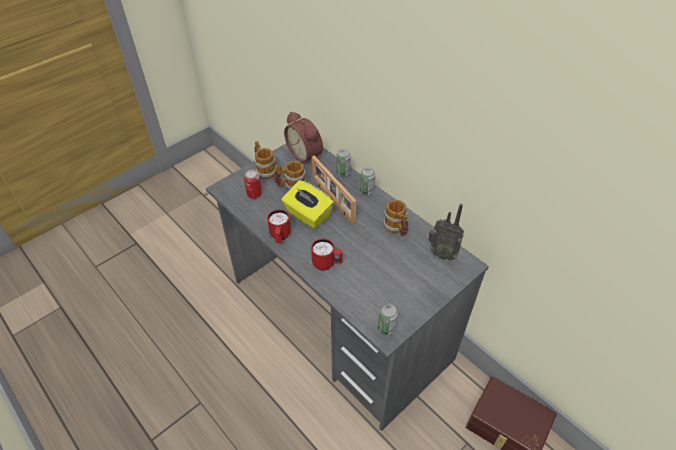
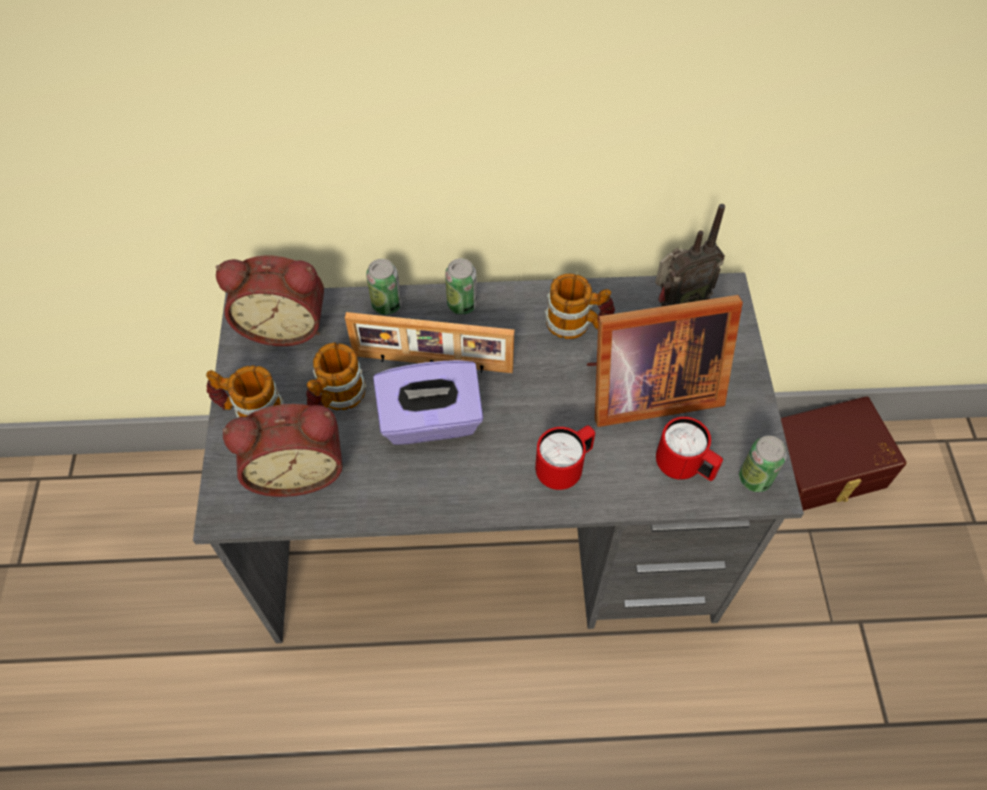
camera: 50 degrees left, 10 degrees up
can [244,170,262,199] -> alarm clock [223,404,342,497]
red mug [267,209,291,243] -> red mug moved to [656,417,723,481]
yellow tissue box [282,180,334,229] -> purple tissue box [373,360,483,445]
none -> picture frame [587,295,743,427]

